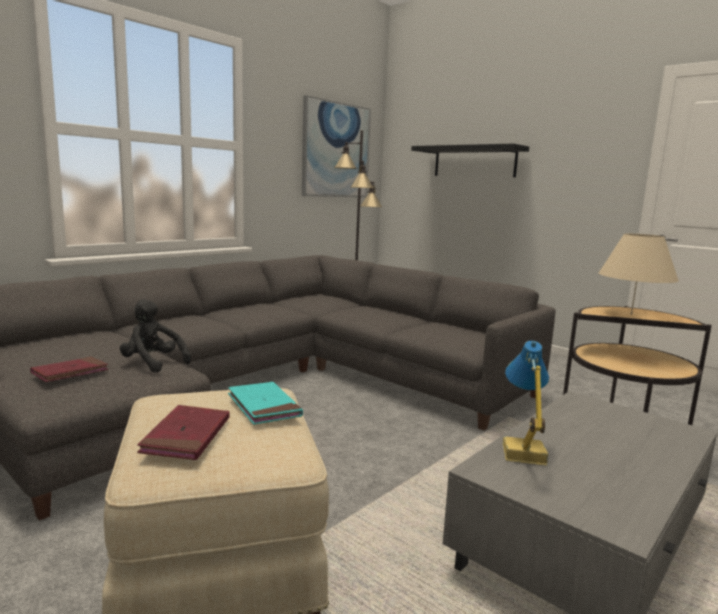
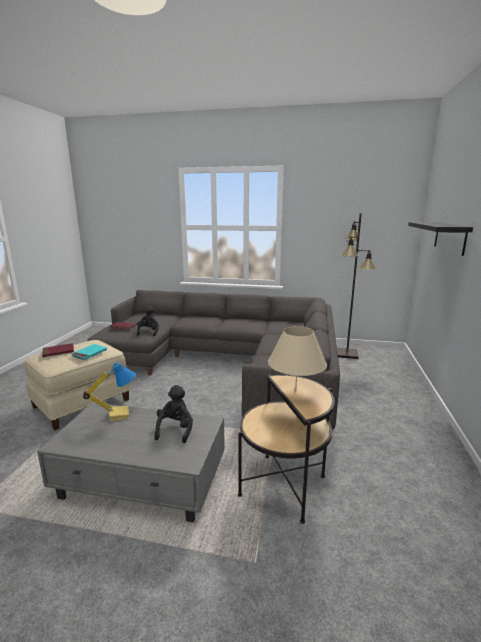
camera: 60 degrees right, 5 degrees up
picture [302,95,371,198] -> none
none -> black plush toy [154,385,193,443]

